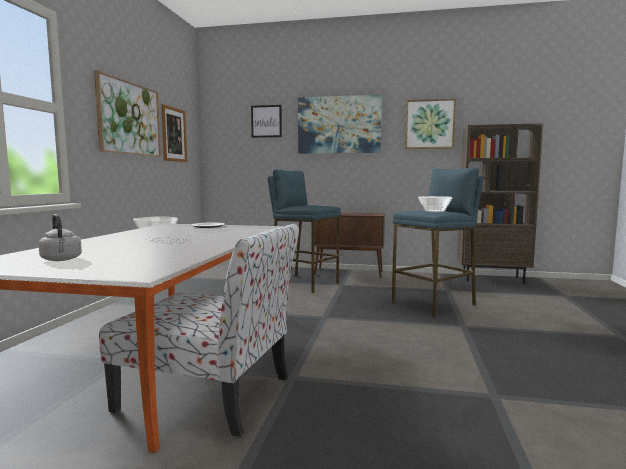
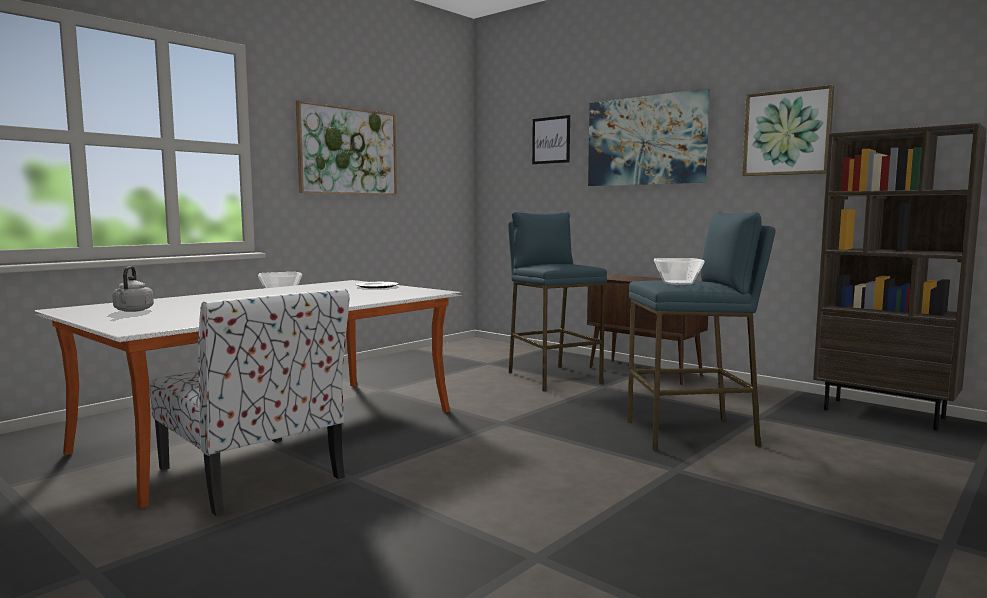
camera: 30 degrees right, 0 degrees up
picture [161,104,187,162] -> none

